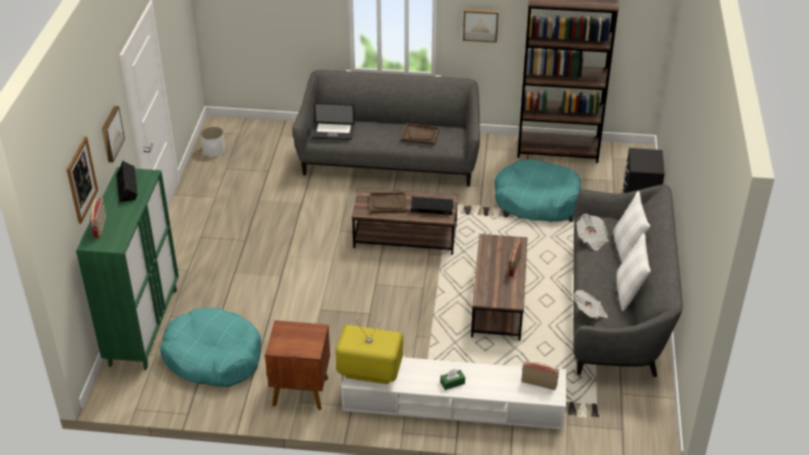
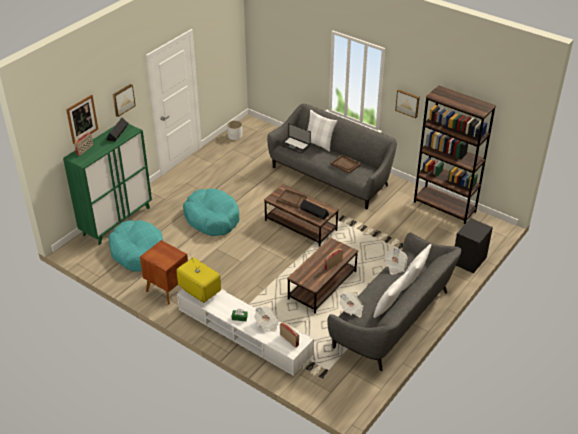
camera: 30 degrees right, 0 degrees up
turquoise dog bed [494,159,581,222] -> turquoise dog bed moved to [183,188,239,236]
none -> newspaper [254,306,280,332]
none -> white pillow [307,110,337,152]

